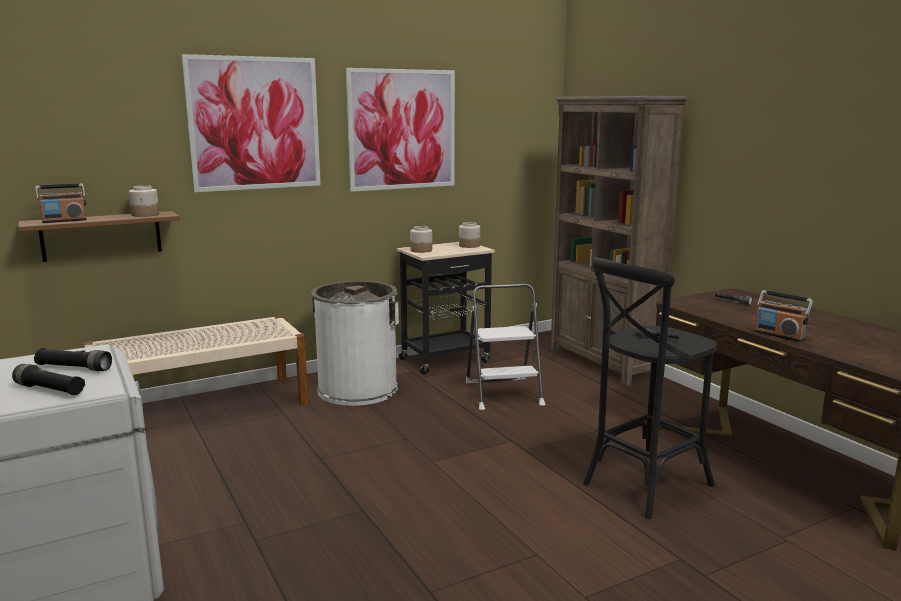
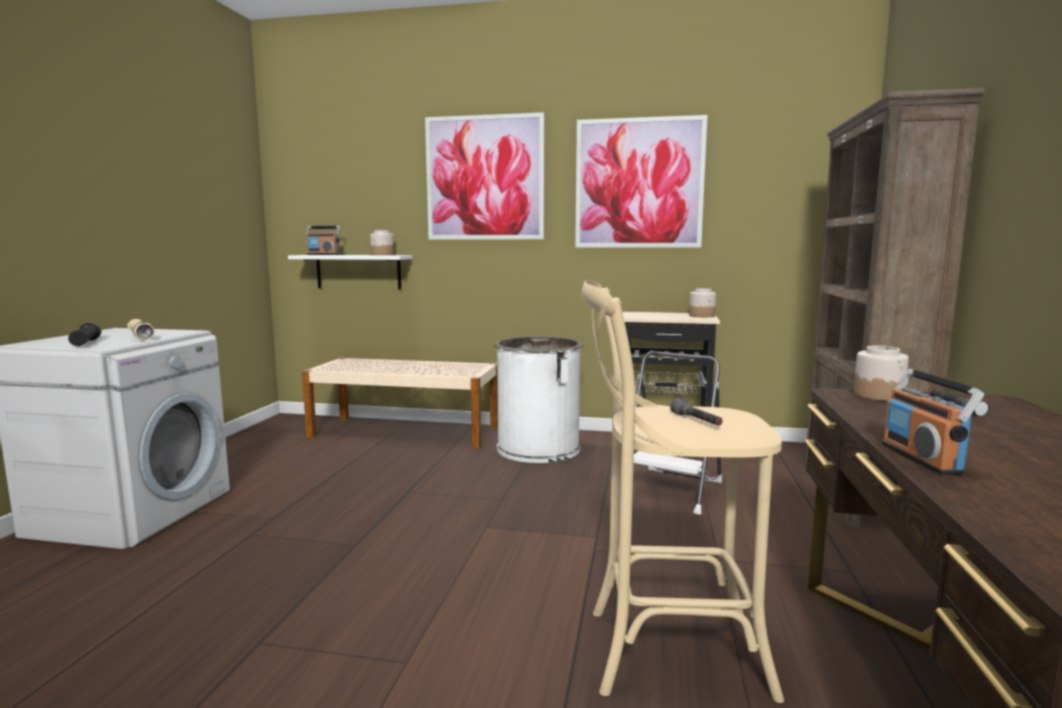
camera: 40 degrees right, 5 degrees down
brown shelf [18,211,180,262] -> white shelf [288,255,412,290]
black flashlight [34,348,112,371] -> beige flashlight [127,319,155,340]
jar [410,226,432,253] -> jar moved to [854,345,909,401]
black stool [583,257,717,519] -> beige stool [582,280,784,703]

